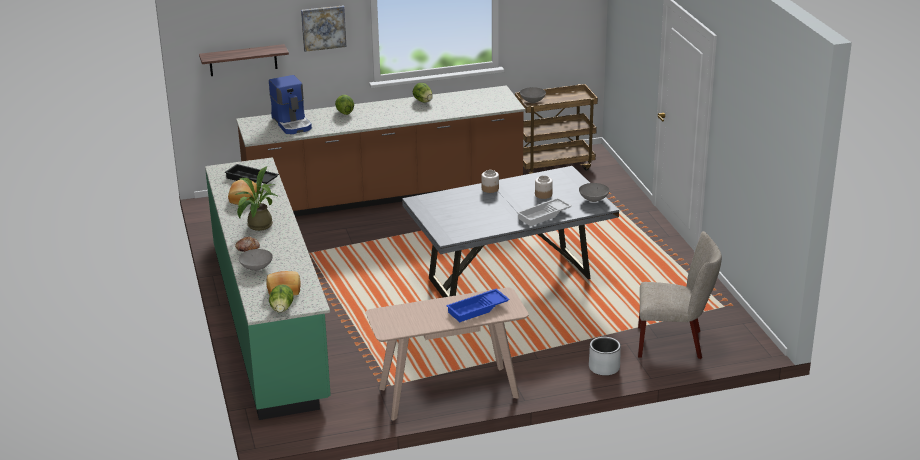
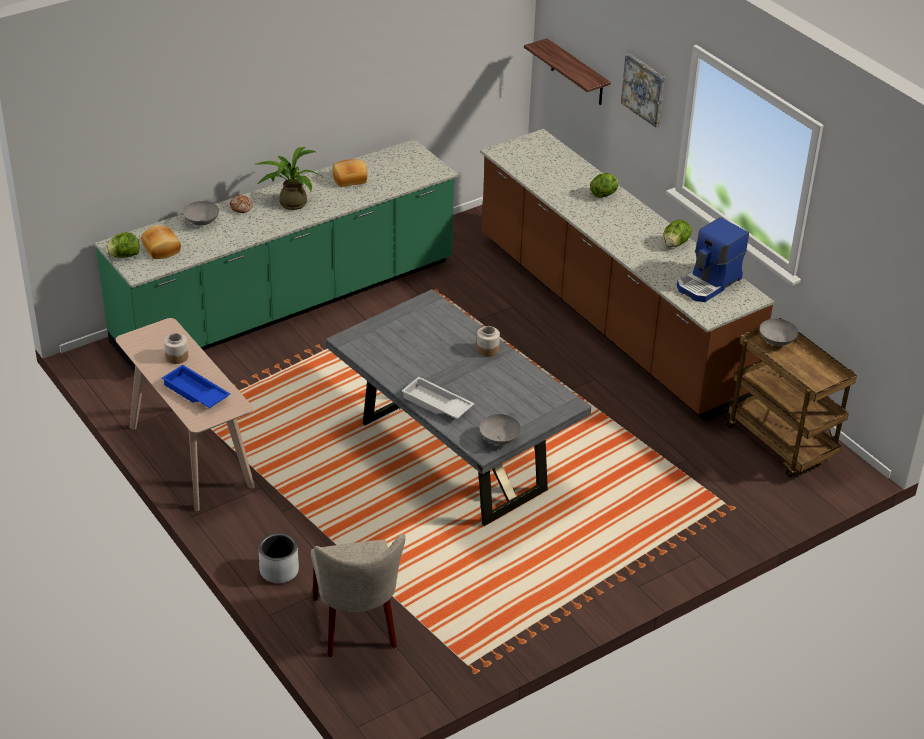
camera: 70 degrees right, 10 degrees up
black tray [224,164,279,184] -> none
coffee machine [269,75,312,134] -> coffee machine moved to [677,217,749,302]
jar [535,175,553,199] -> jar moved to [164,333,188,364]

